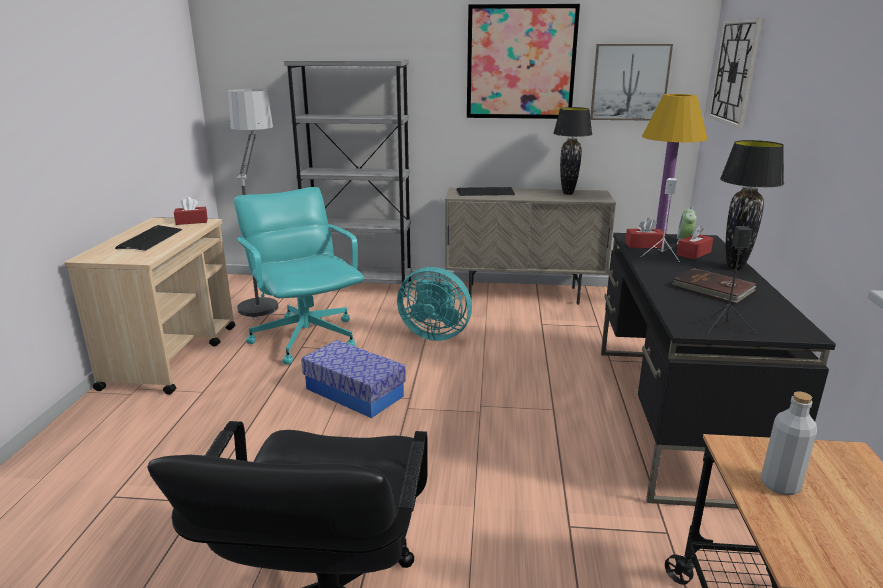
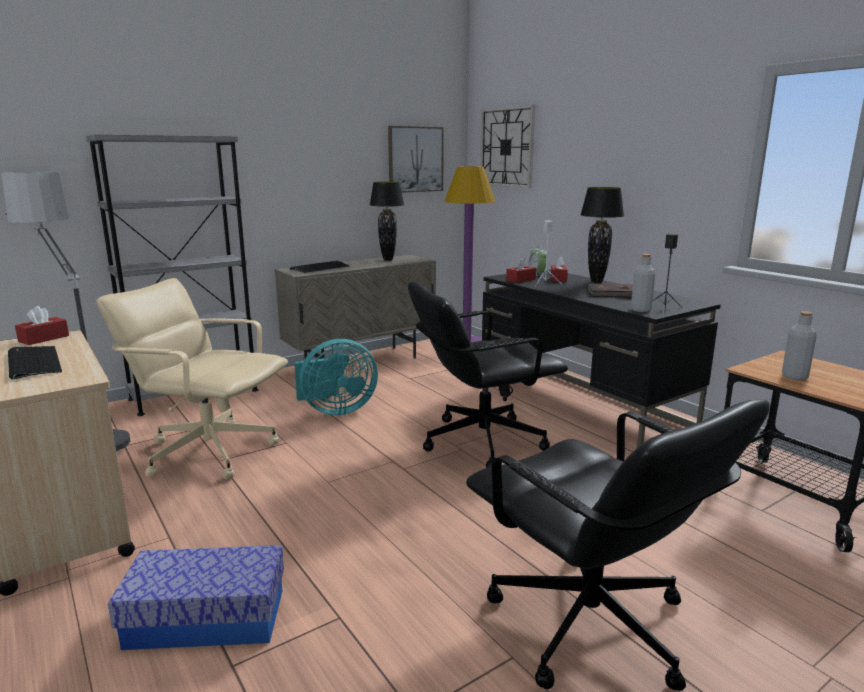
camera: 40 degrees left, 5 degrees down
turquoise office chair [234,187,364,365] -> beige office chair [96,278,288,480]
storage box [301,340,406,418] -> storage box moved to [108,545,284,650]
picture [467,4,580,119] -> none
none -> black office chair [408,281,568,468]
none -> grey bottle [631,254,655,312]

